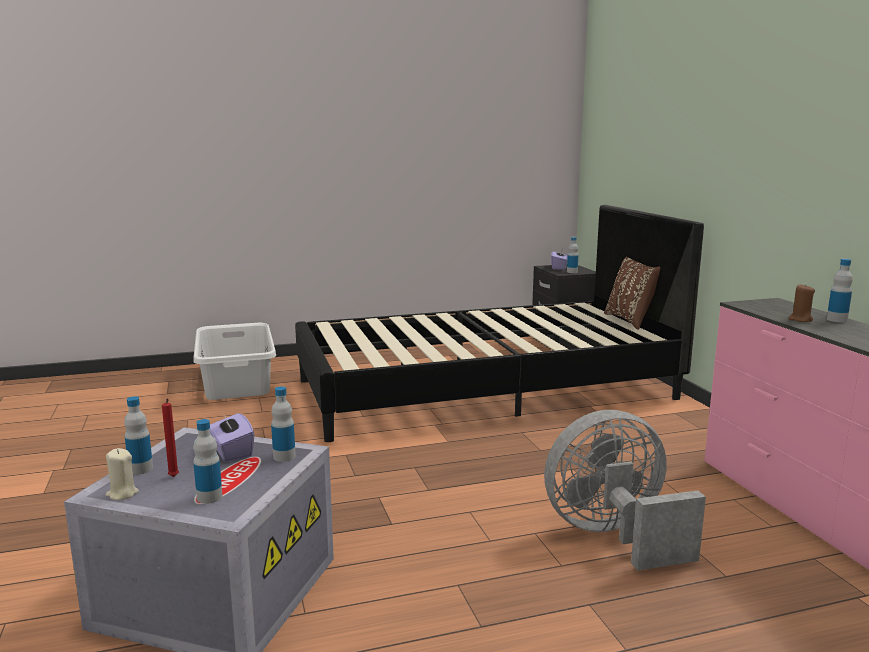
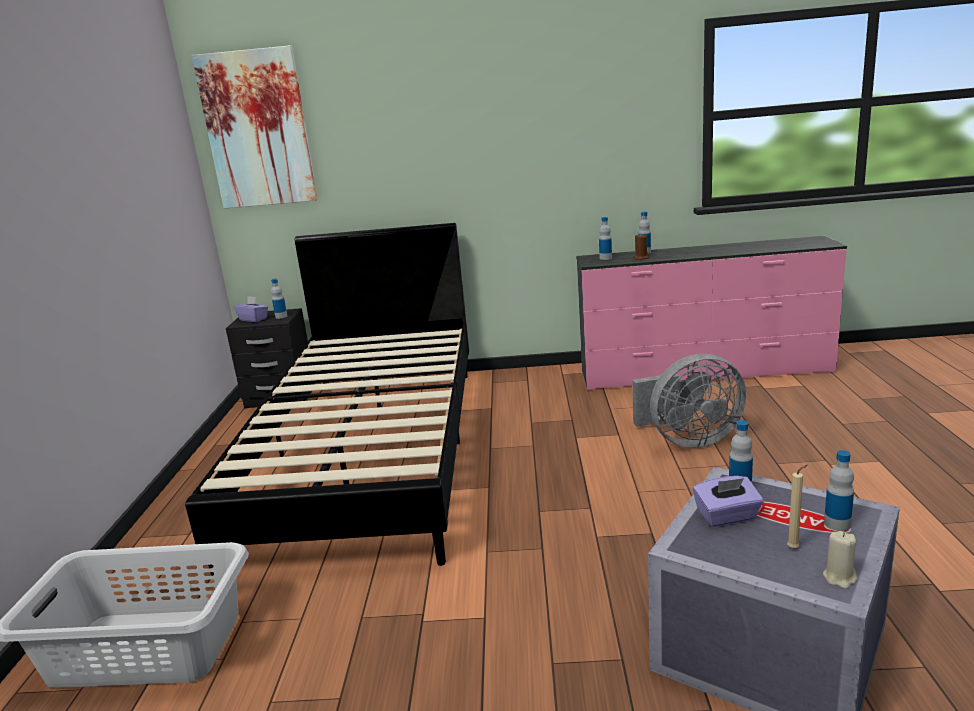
camera: 70 degrees left, 5 degrees up
bottle [124,396,153,475] -> bottle moved to [599,217,612,260]
red candle [162,398,179,477] -> beige candle [787,464,808,548]
grey fan [544,410,706,571] -> grey fan turned 105 degrees counterclockwise [632,354,747,448]
brown pillow [604,256,660,330] -> none
none -> picture [192,45,318,209]

